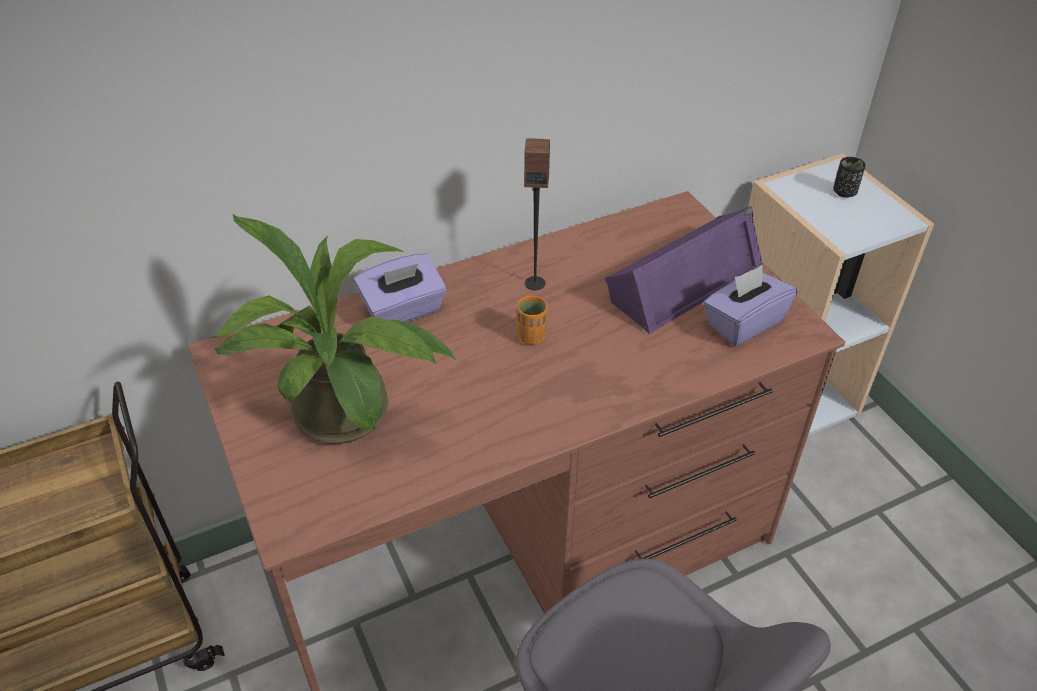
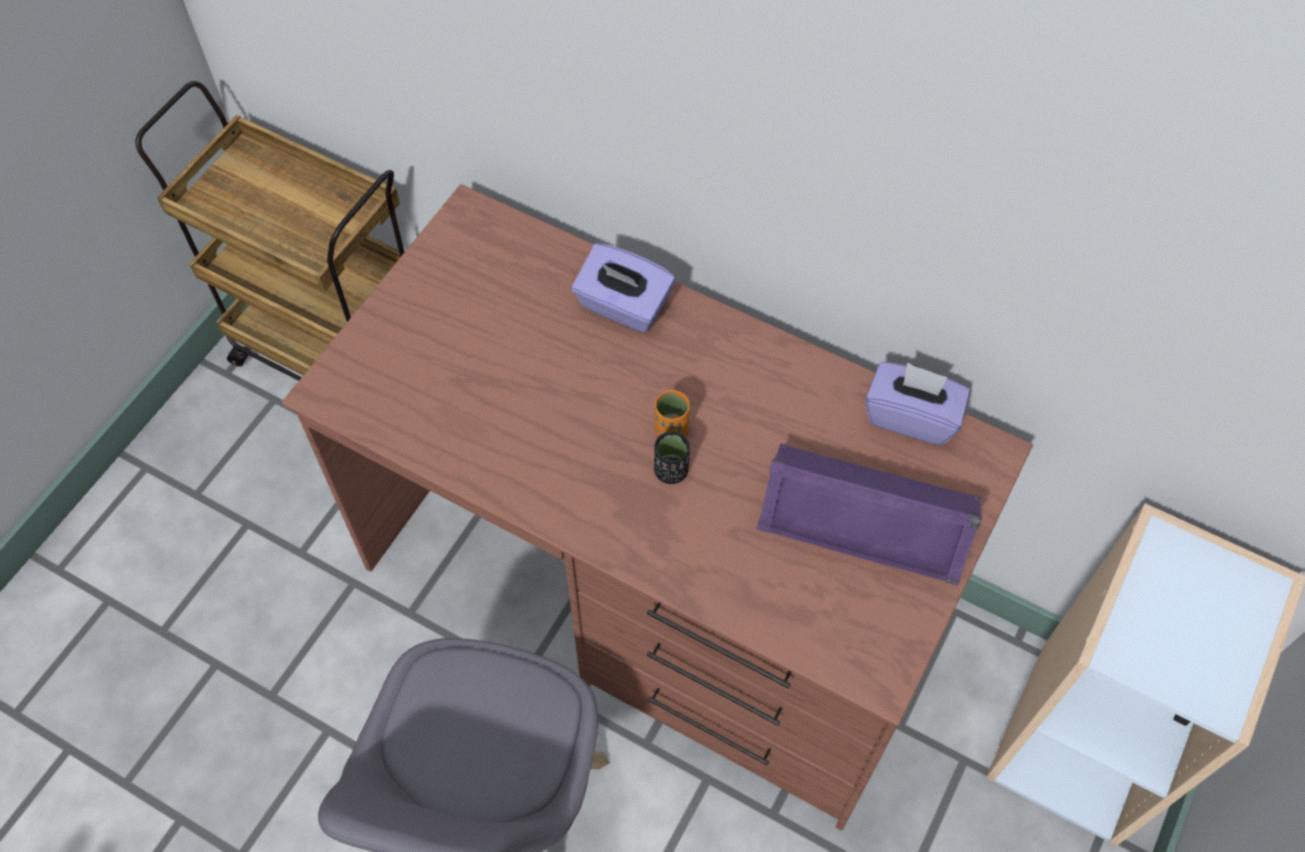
camera: 55 degrees right, 15 degrees up
potted plant [211,214,457,444] -> none
speaker [524,138,550,290] -> none
purple tissue box [703,265,797,346] -> purple tissue box moved to [865,362,970,446]
black cup [833,157,866,198] -> black cup moved to [654,432,690,484]

